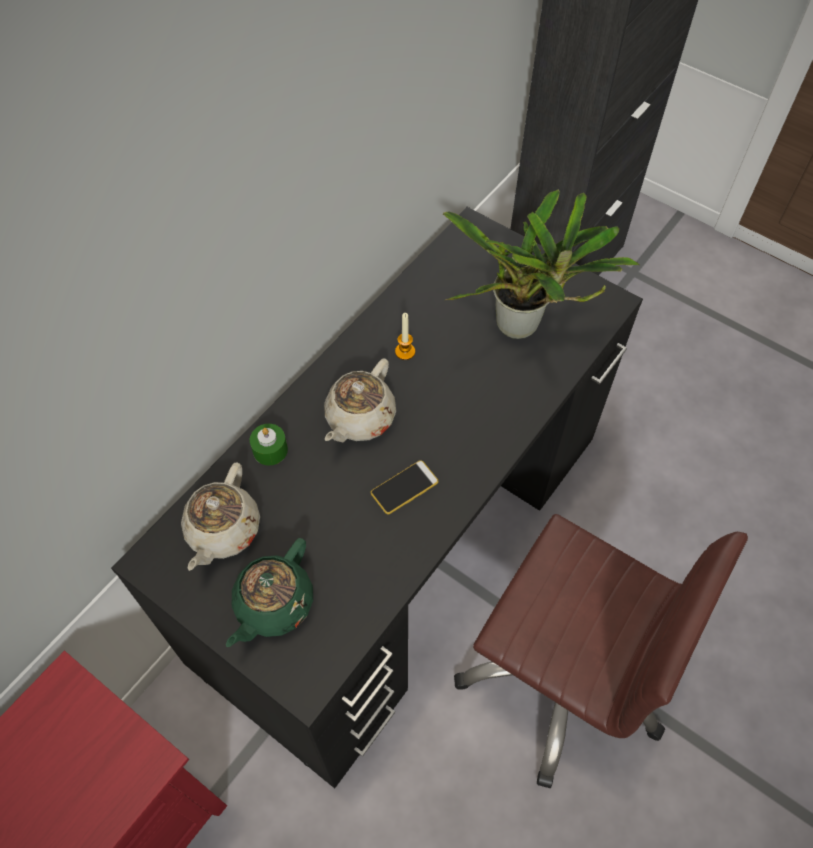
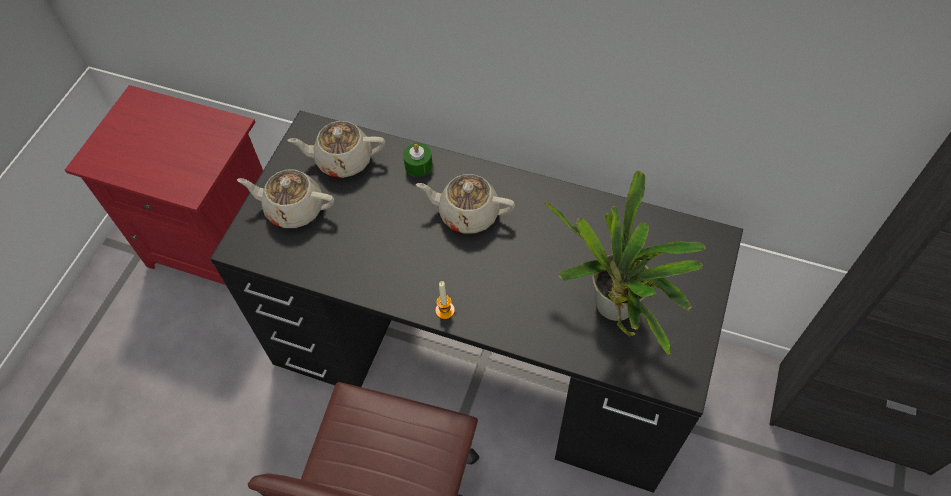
camera: 75 degrees right, 0 degrees up
green teapot [226,538,313,647] -> beige teapot [237,170,334,228]
phone [371,460,438,514] -> none
candle [395,313,415,360] -> candle moved to [435,281,455,320]

